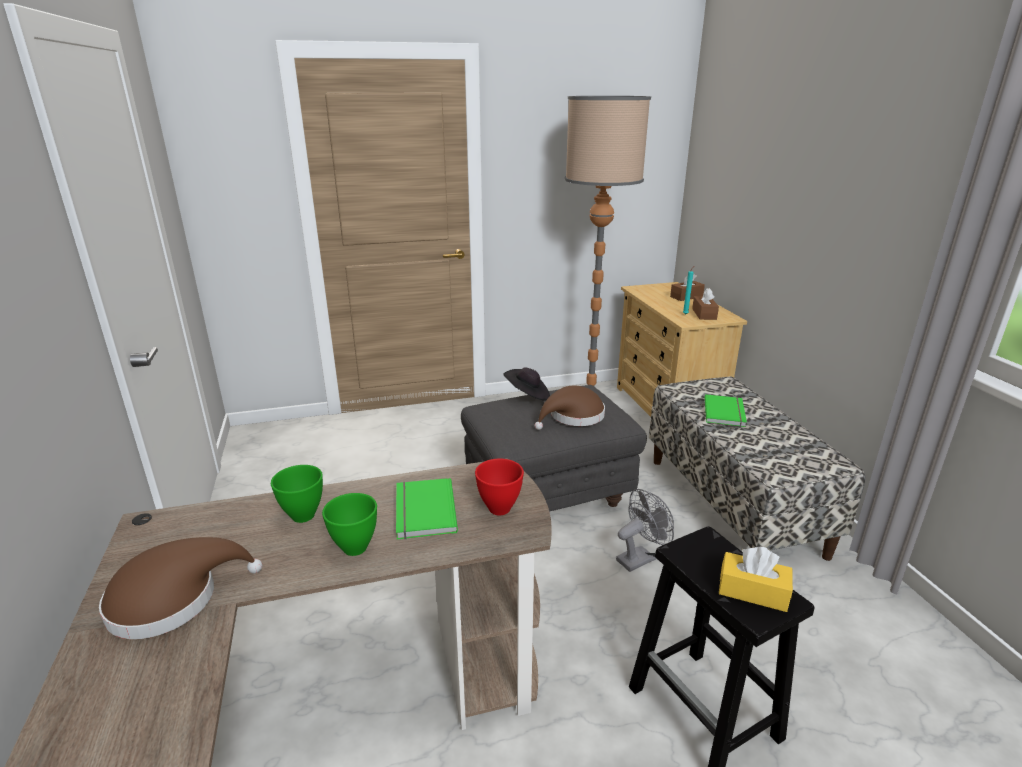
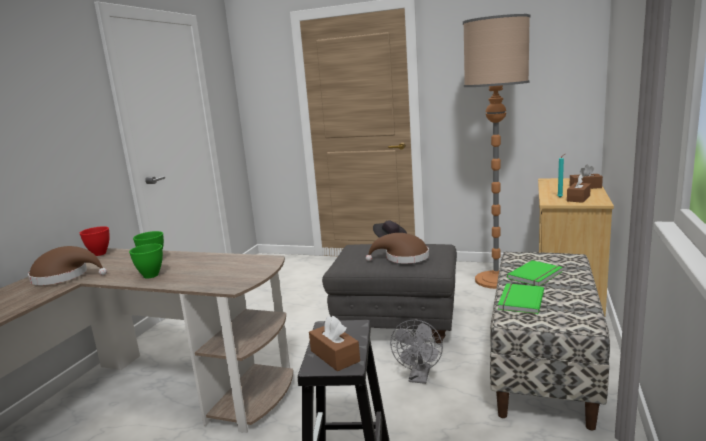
camera: 35 degrees right, 10 degrees down
green book [396,478,458,539] -> green book moved to [498,283,544,314]
red bowl [475,458,524,515] -> red bowl moved to [80,226,110,256]
grey fan [616,489,674,572] -> grey fan turned 105 degrees clockwise [390,320,443,384]
yellow tissue box [719,547,793,612] -> brown tissue box [309,316,360,371]

